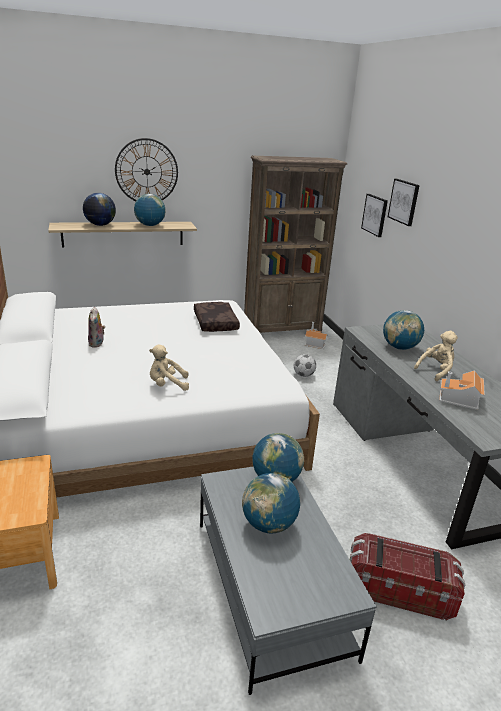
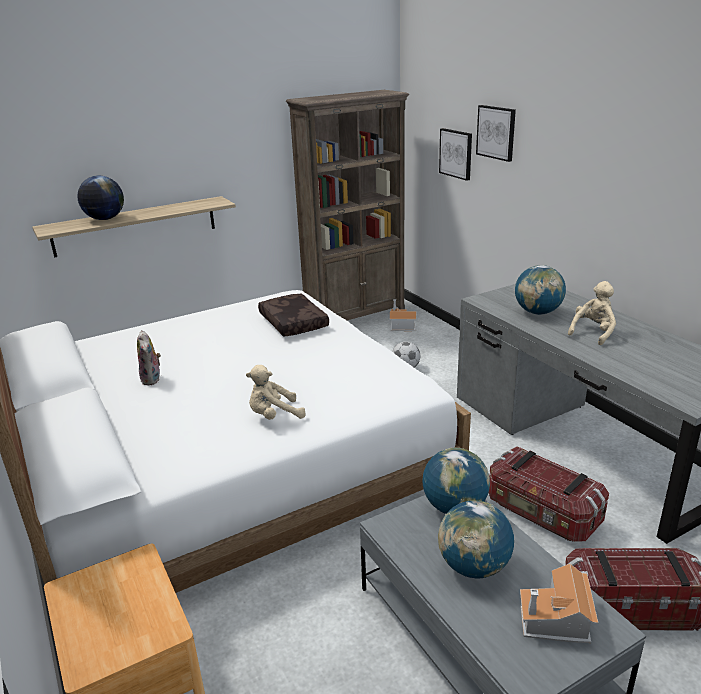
camera: 10 degrees left, 0 degrees up
wall clock [115,138,178,201] -> none
globe [134,194,166,226] -> none
toy house [439,370,485,410] -> toy house moved to [520,564,598,643]
none -> storage box [489,446,609,542]

